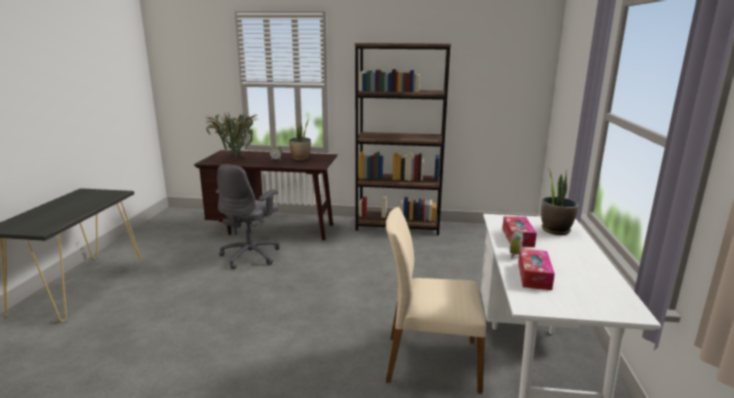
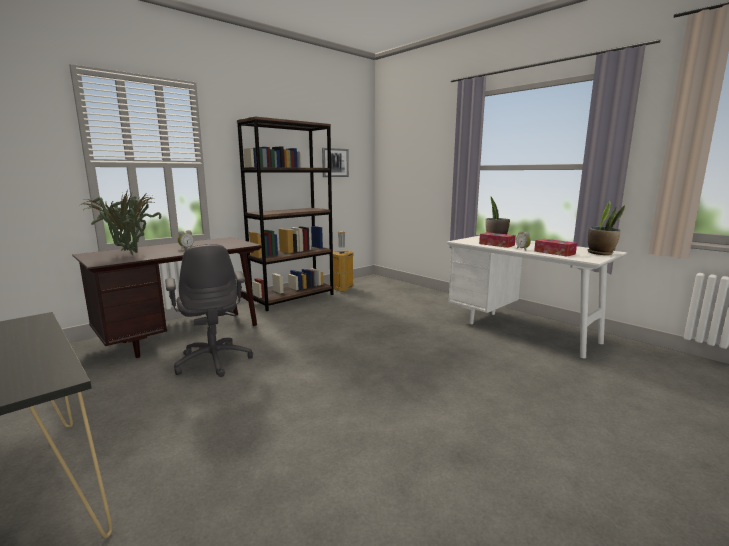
camera: 50 degrees left, 5 degrees down
potted plant [289,119,311,160] -> potted plant moved to [588,201,625,255]
beige chair [386,207,486,394] -> none
none -> picture [322,148,349,177]
none -> trash can [333,231,354,292]

